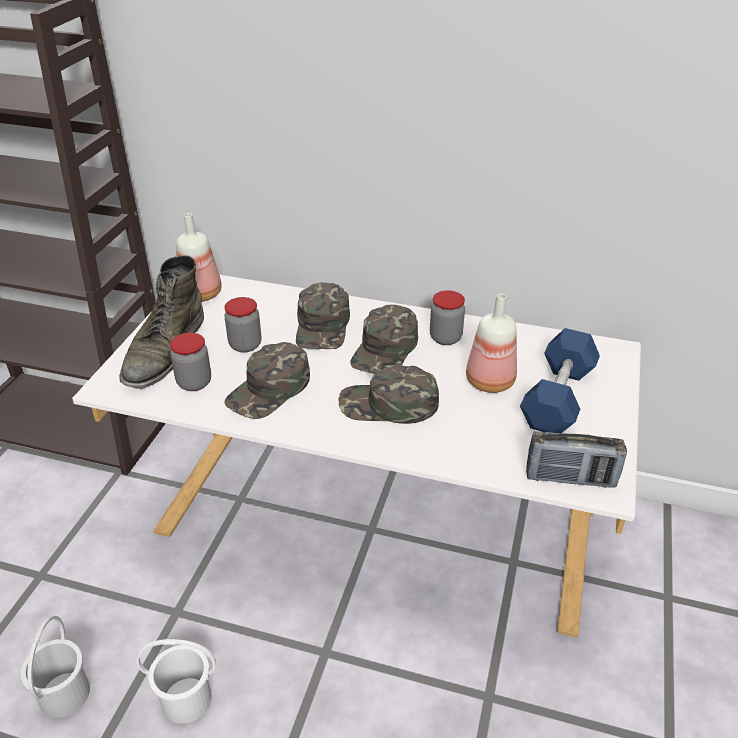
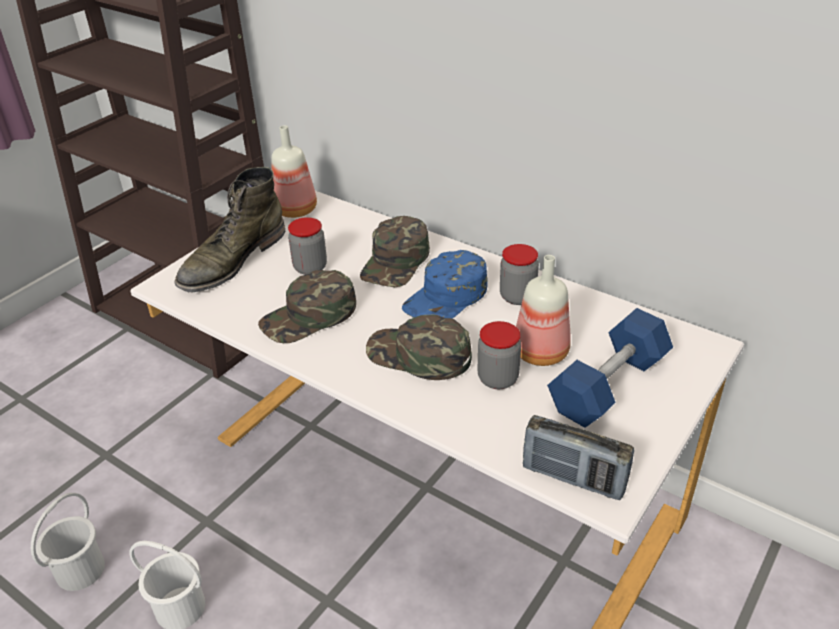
camera: 20 degrees right, 0 degrees up
jar [170,333,211,391] -> jar moved to [478,321,521,389]
green cap [350,305,418,374] -> blue cap [402,250,488,319]

